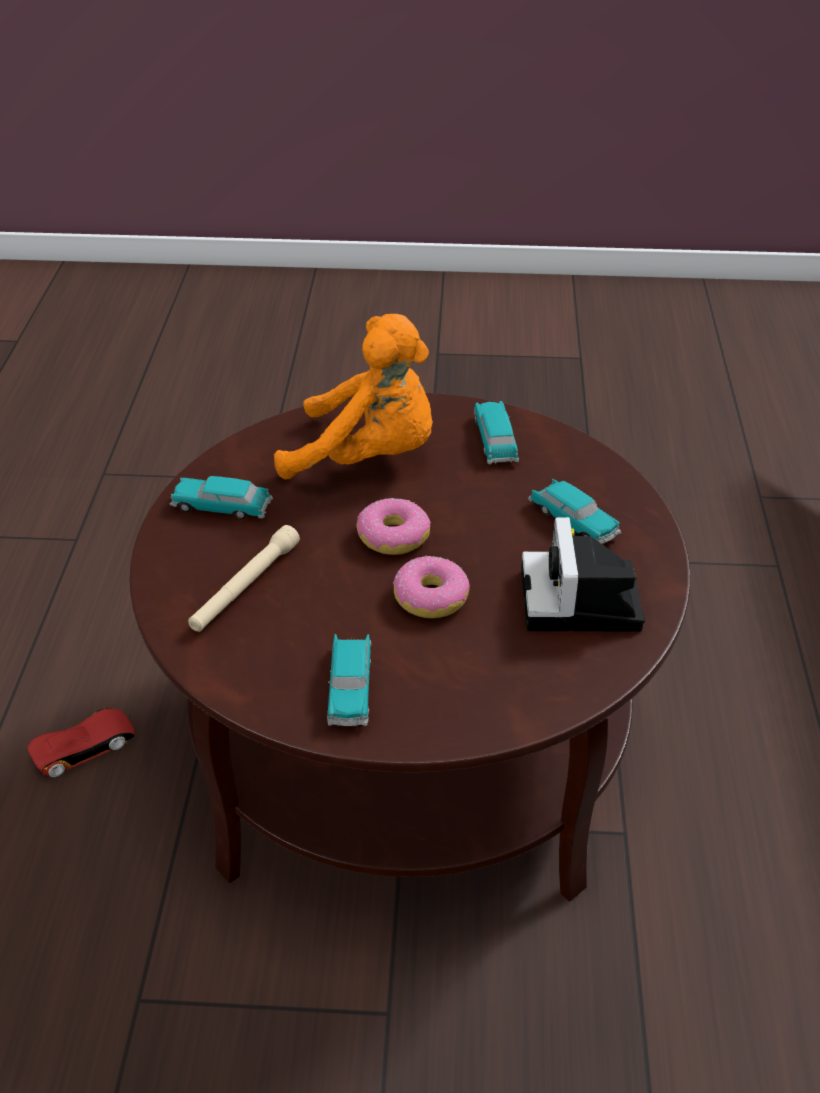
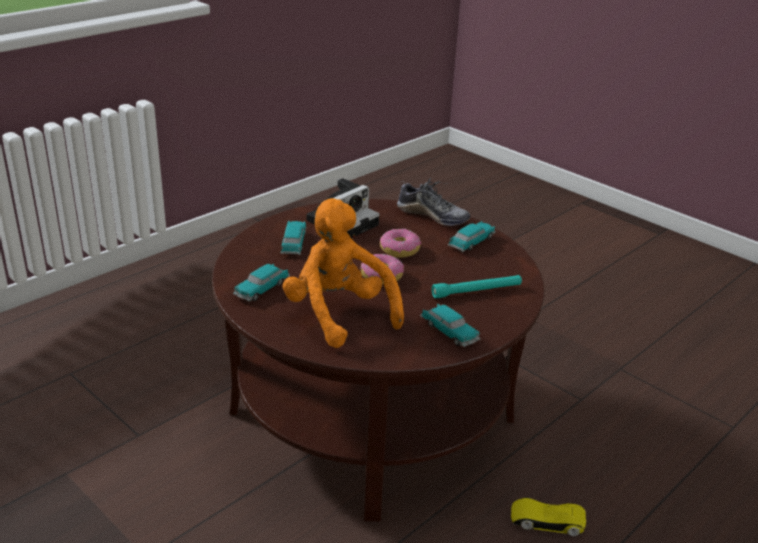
camera: 140 degrees left, 10 degrees down
red toy car [28,708,135,777] -> yellow toy car [511,497,586,536]
beige flashlight [188,525,300,632] -> turquoise flashlight [432,275,522,298]
none -> shoe [397,178,470,226]

